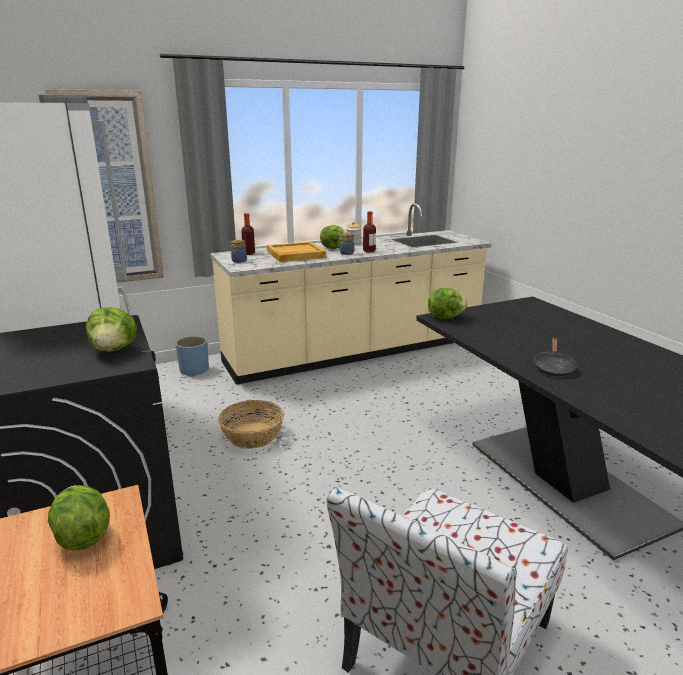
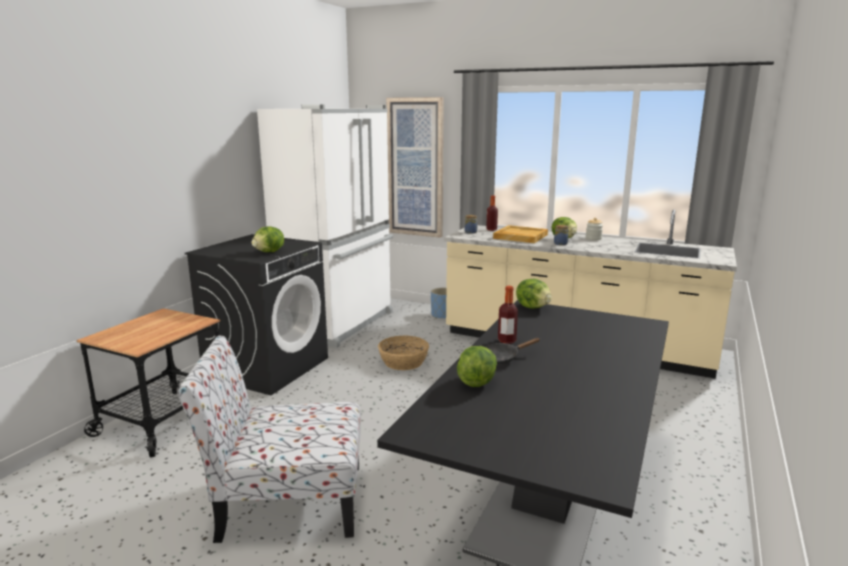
camera: 50 degrees right, 5 degrees down
lettuce [48,485,110,551] -> lettuce moved to [457,346,497,387]
bottle [363,211,376,252] -> bottle moved to [498,286,518,344]

